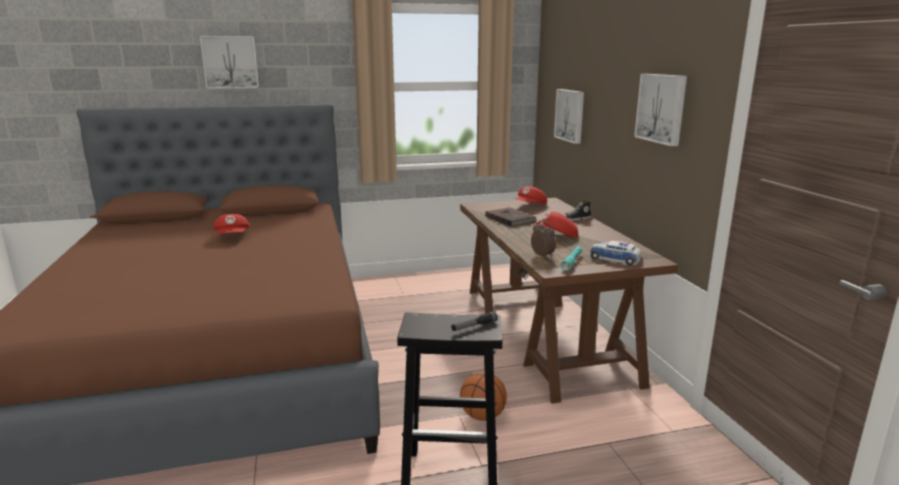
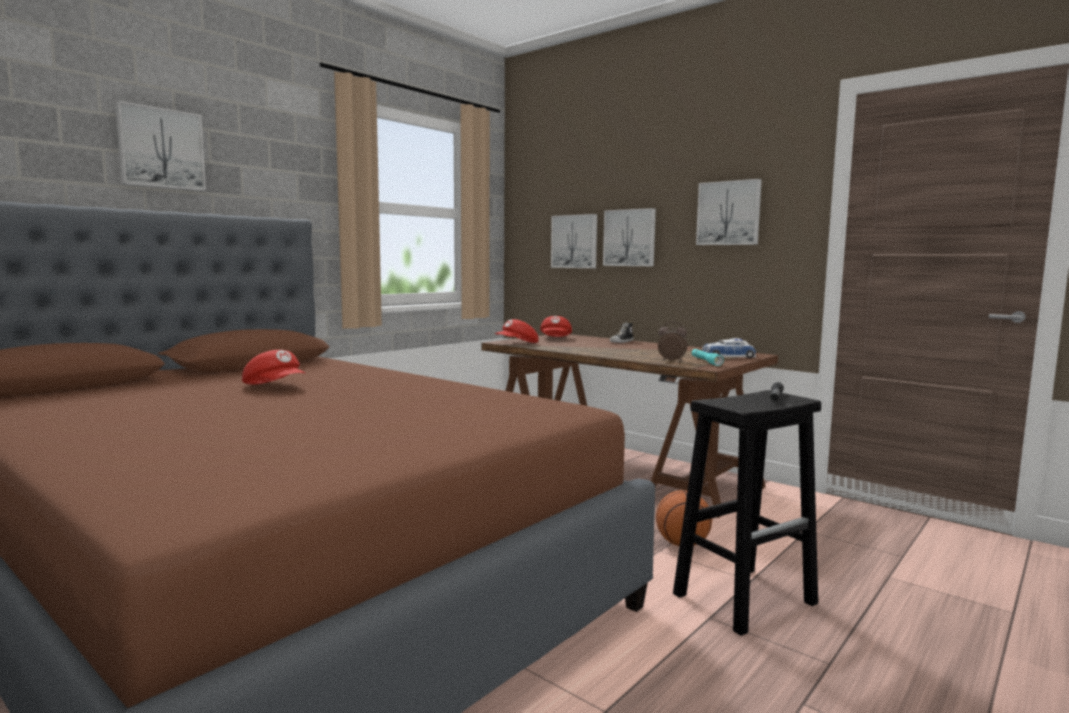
camera: 35 degrees left, 10 degrees down
brown book [485,207,537,227] -> none
red cap [532,212,578,237] -> red cap moved to [495,319,538,343]
none -> picture [603,208,656,266]

